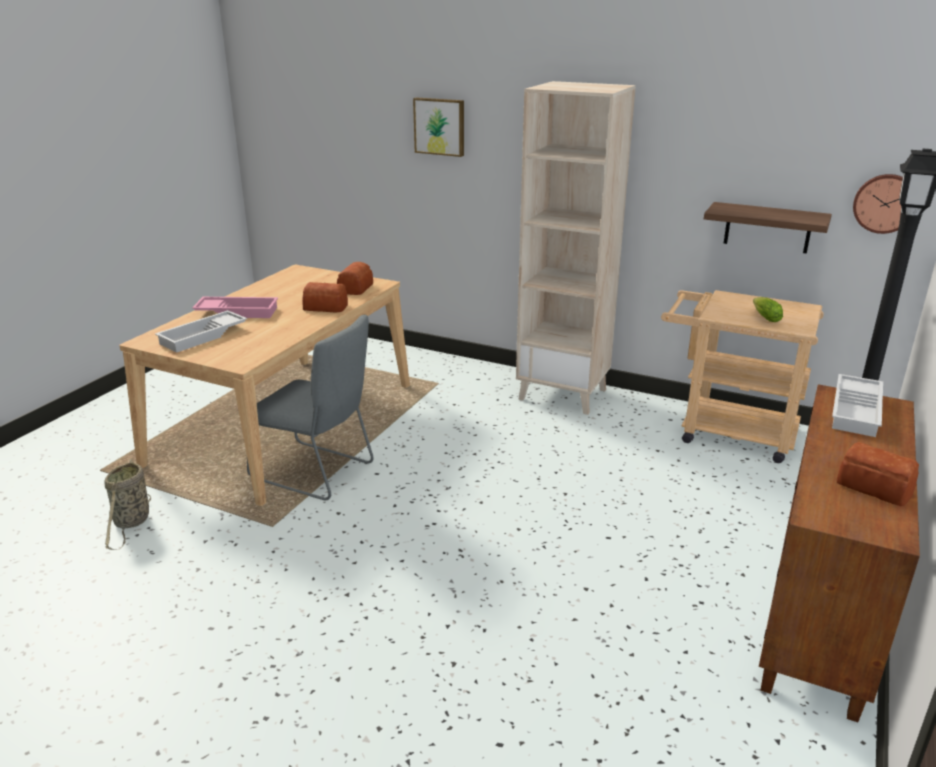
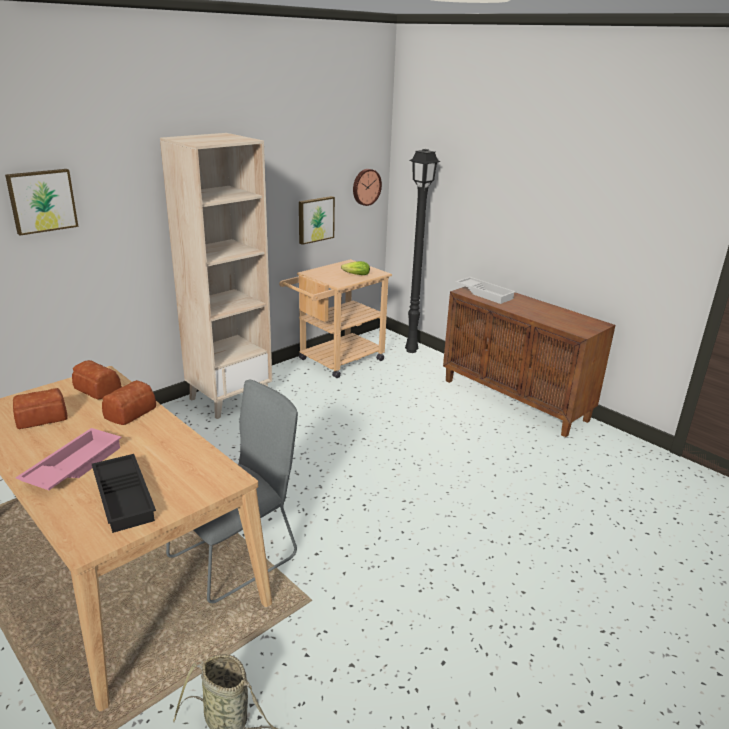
camera: 70 degrees left, 0 degrees up
white tray [155,310,247,353] -> black tray [92,454,156,533]
shelf [704,202,832,254] -> picture [299,196,335,245]
bread [837,442,919,506] -> bread moved to [13,388,68,429]

